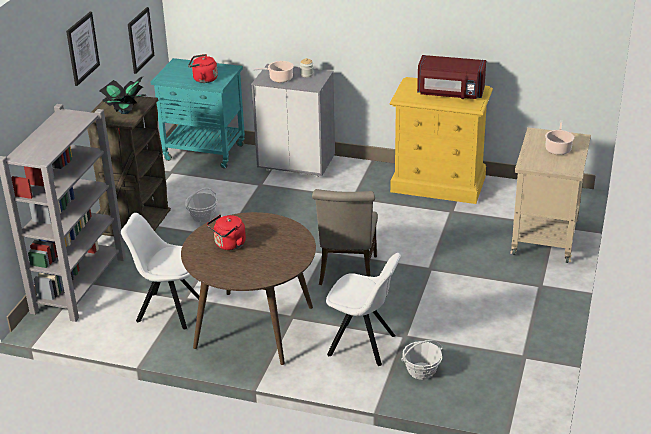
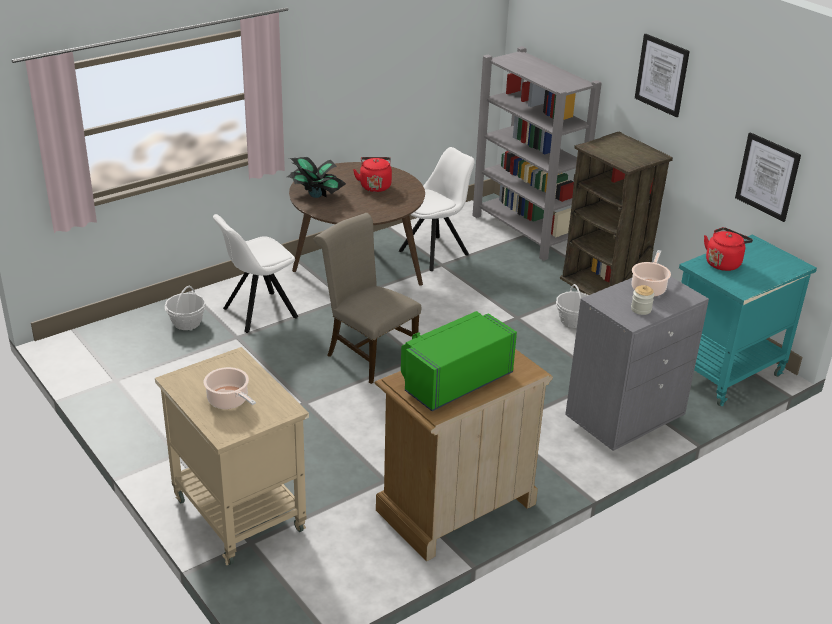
camera: 125 degrees right, 0 degrees up
potted plant [99,77,146,114] -> potted plant moved to [287,157,346,198]
yellow dresser [389,77,493,204] -> brown dresser [374,349,553,562]
red microwave [417,55,486,99] -> green microwave [401,311,517,411]

